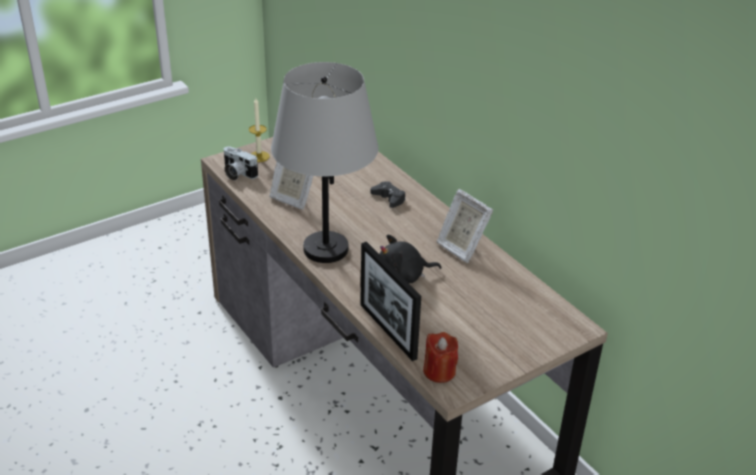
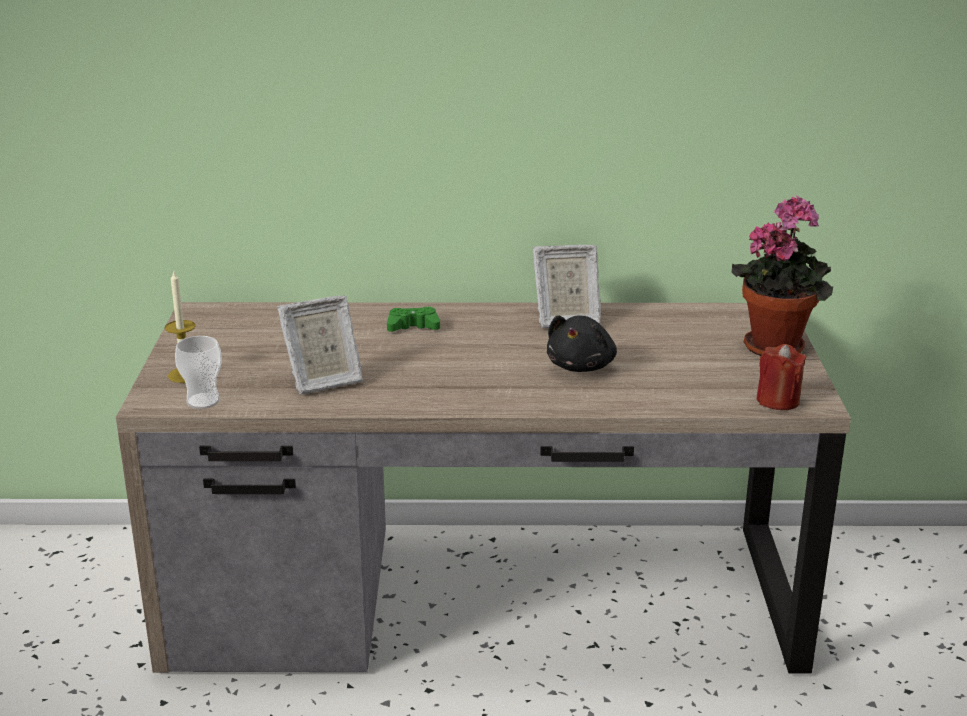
camera: 55 degrees left, 10 degrees down
camera [224,146,258,180] -> cup [175,336,222,409]
grey table lamp [271,62,378,263] -> none
picture frame [360,242,421,361] -> none
black game controller [371,181,405,208] -> green game controller [387,307,440,332]
none -> potted plant [732,195,833,356]

